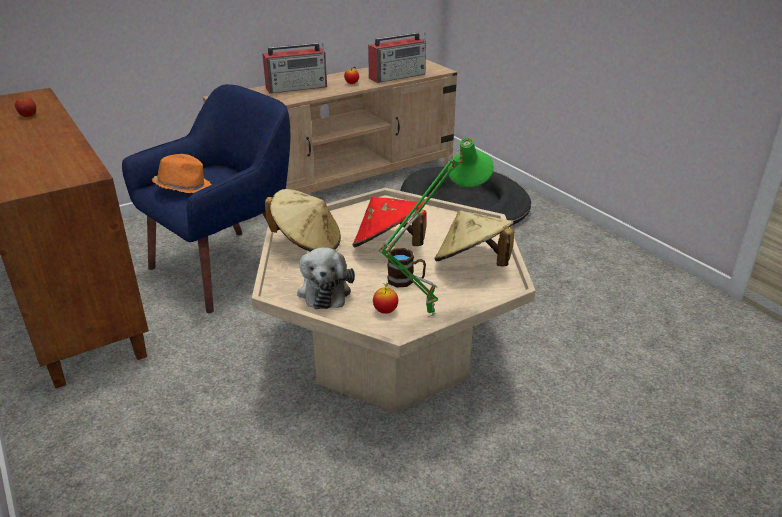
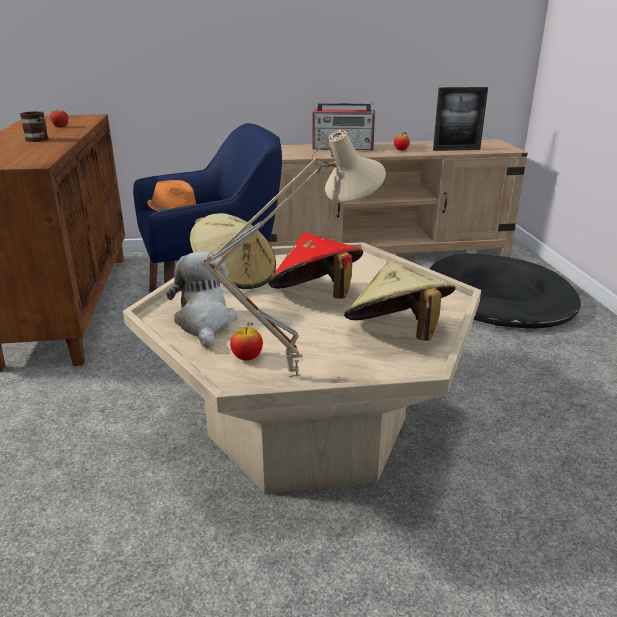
camera: 25 degrees right, 5 degrees down
plush toy [297,248,355,309] -> plush toy turned 150 degrees clockwise [167,252,238,348]
radio [368,32,426,83] -> picture frame [433,87,488,151]
green table lamp [378,138,494,317] -> beige table lamp [201,130,386,377]
brown mug [387,248,426,287] -> brown mug moved to [20,111,49,142]

